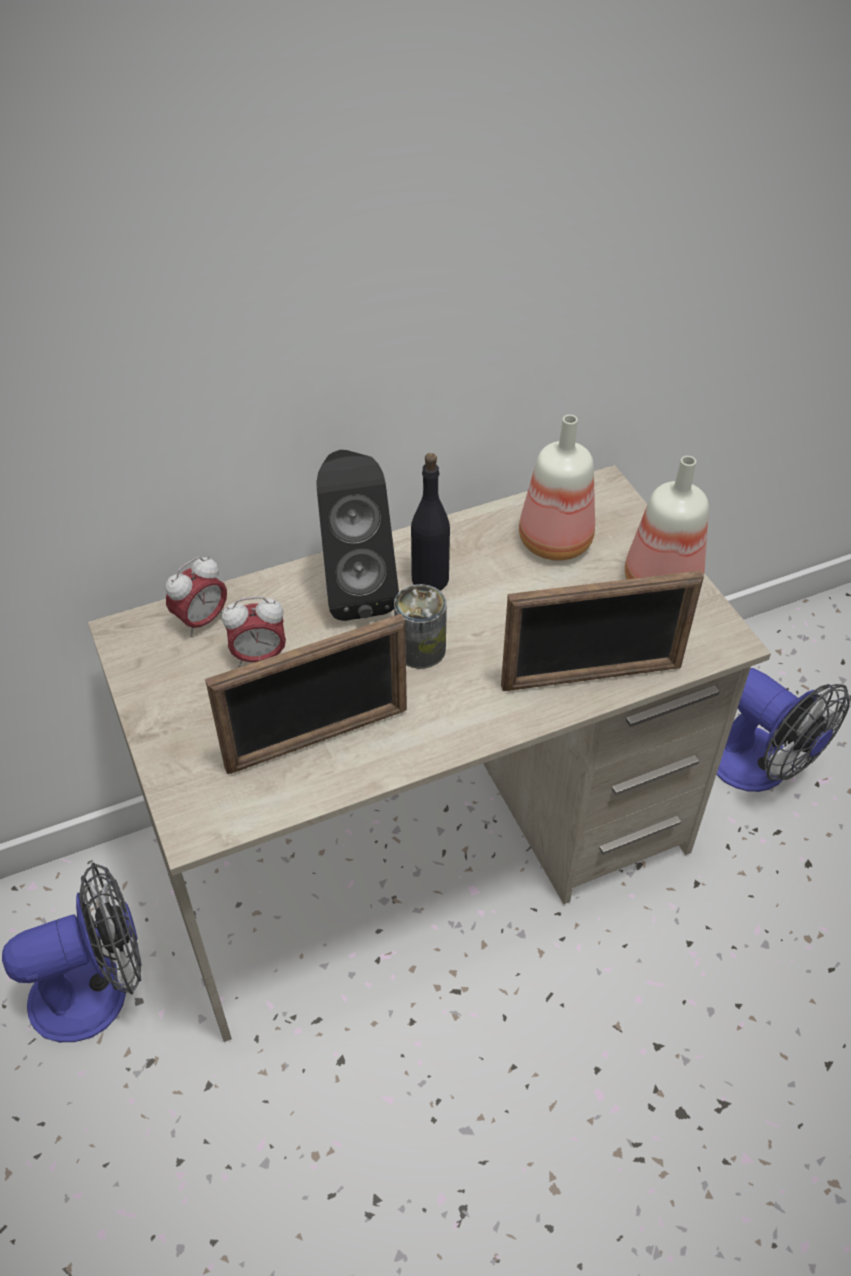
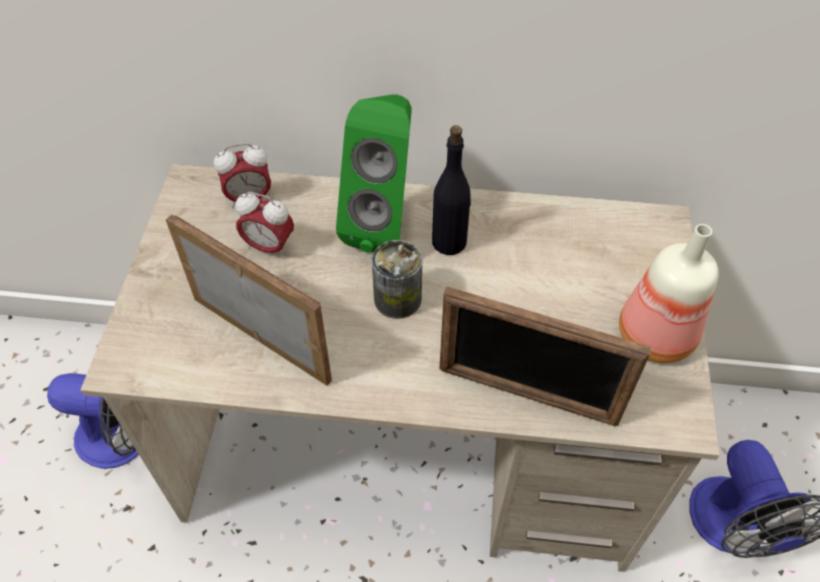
camera: 30 degrees right, 5 degrees up
picture frame [205,614,407,774] -> picture frame turned 150 degrees counterclockwise [166,214,332,386]
black speaker [317,450,399,621] -> green speaker [336,94,412,252]
bottle [519,415,595,561] -> none

